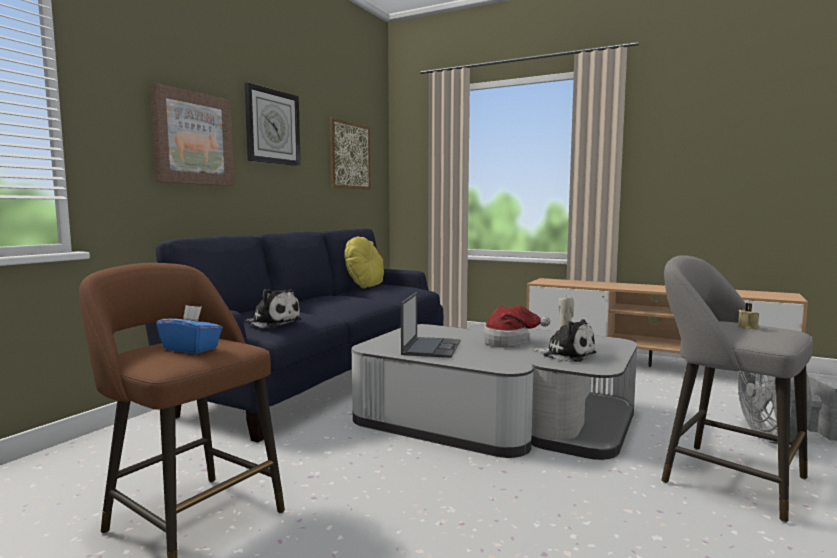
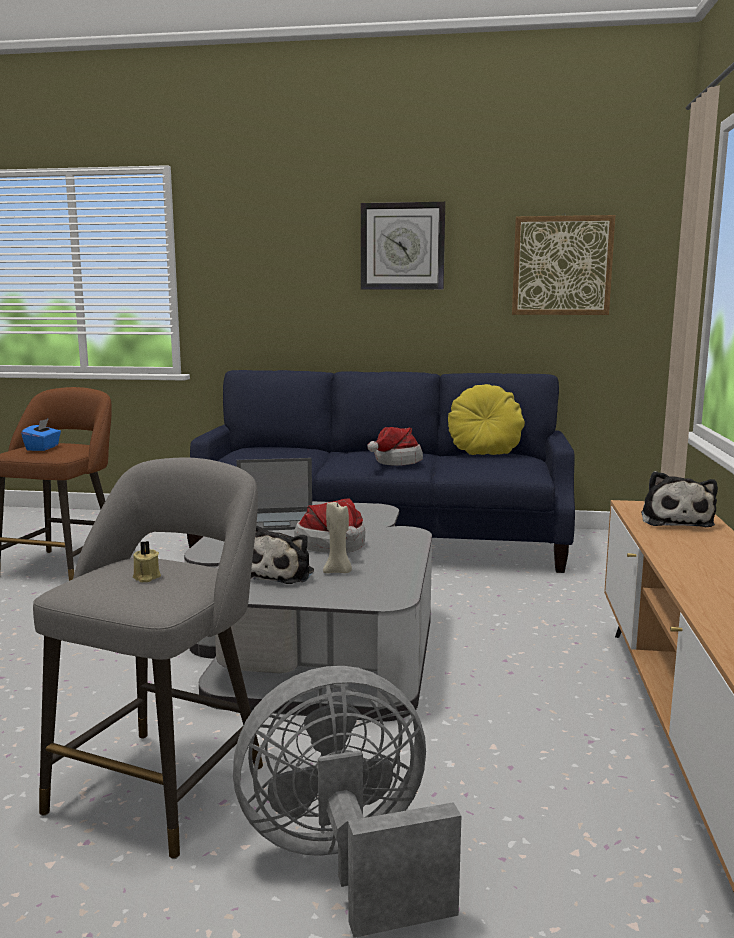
camera: 70 degrees right, 5 degrees up
picture [150,83,234,186] -> none
plush toy [246,289,302,328] -> plush toy moved to [641,471,718,527]
none -> hat [367,427,423,466]

